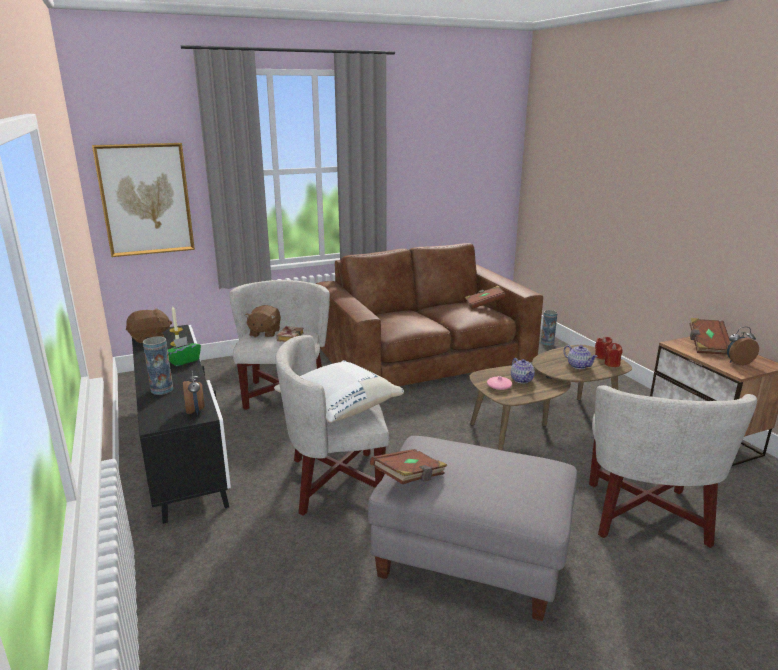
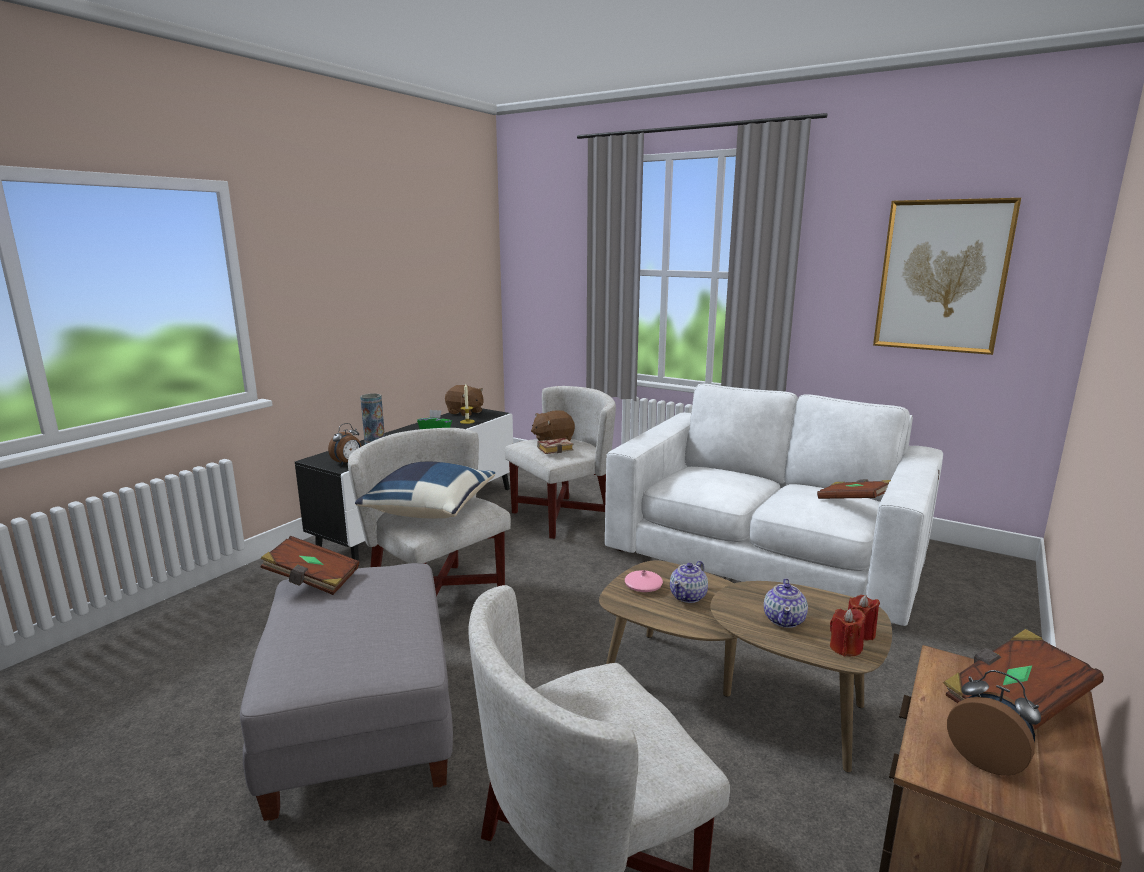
camera: 55 degrees right, 5 degrees down
picture [92,143,195,257] -> picture moved to [873,198,1021,355]
white pillow [274,360,404,423] -> blue pillow [355,462,495,518]
brown sofa [316,243,543,386] -> white sofa [605,384,943,626]
vase [541,310,558,346] -> none

